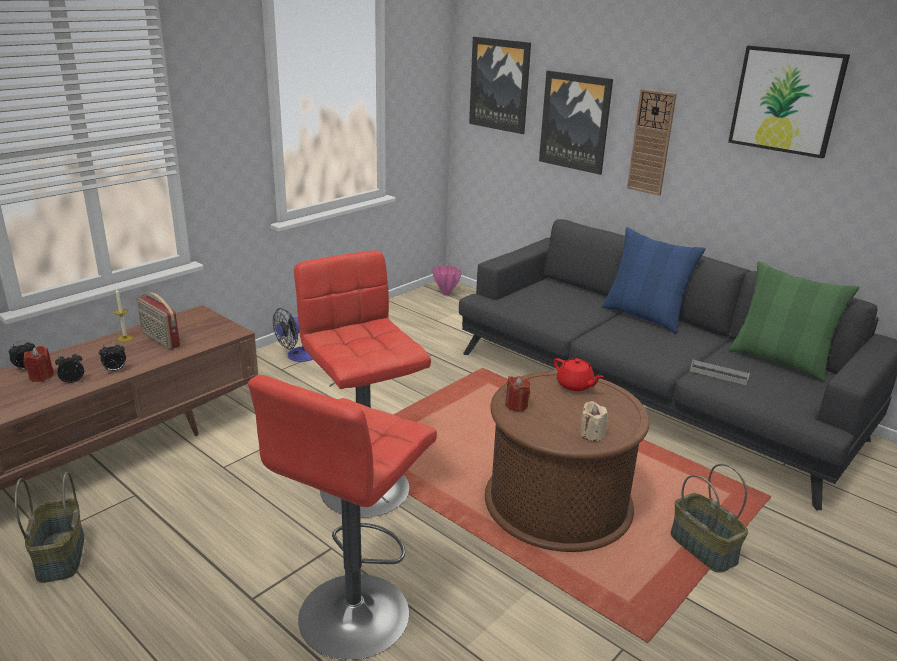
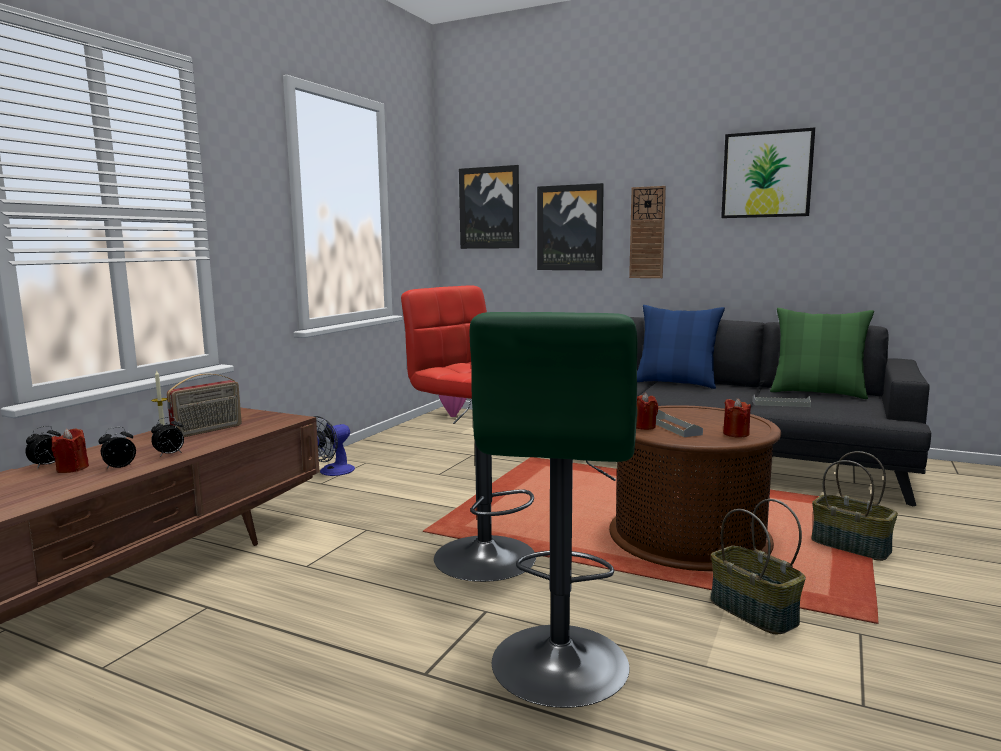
camera: 15 degrees left, 15 degrees down
basket [15,472,84,583] -> basket moved to [710,499,806,635]
radio [137,292,180,350] -> radio turned 75 degrees counterclockwise [167,373,242,437]
red stool [248,375,437,660] -> green stool [470,312,638,708]
red teapot [554,358,604,391] -> none
beige candle [580,401,608,442] -> red candle [723,398,751,437]
none -> grey tray [656,410,703,437]

